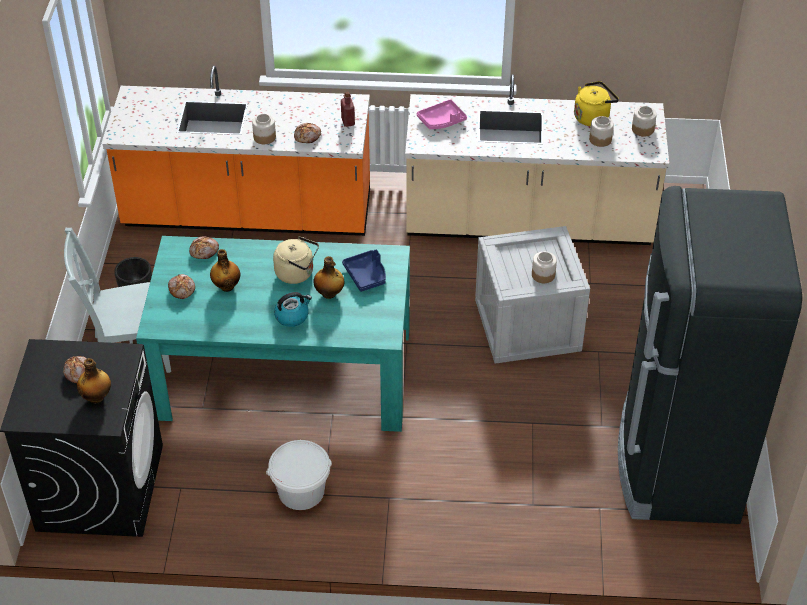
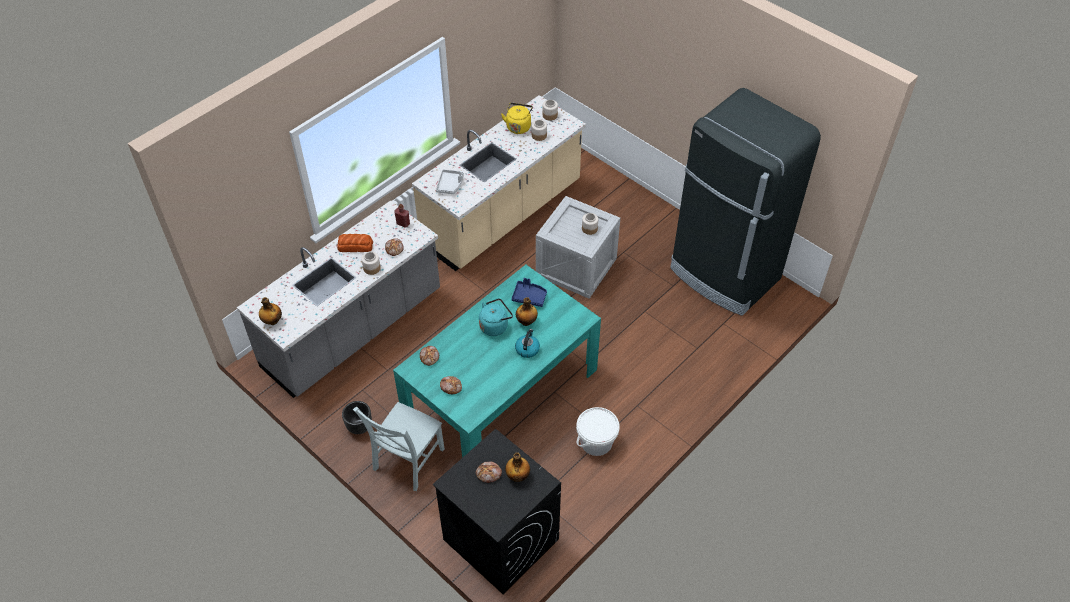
camera: 50 degrees left, 5 degrees up
orange counter [103,66,370,236] -> grey counter [237,200,440,398]
bottle [210,249,240,292] -> bottle moved to [259,297,282,325]
beige kettle [273,236,319,284] -> turquoise kettle [479,298,513,336]
pink tray [417,99,467,129] -> grey tray [436,169,464,194]
none -> bread [337,234,373,252]

